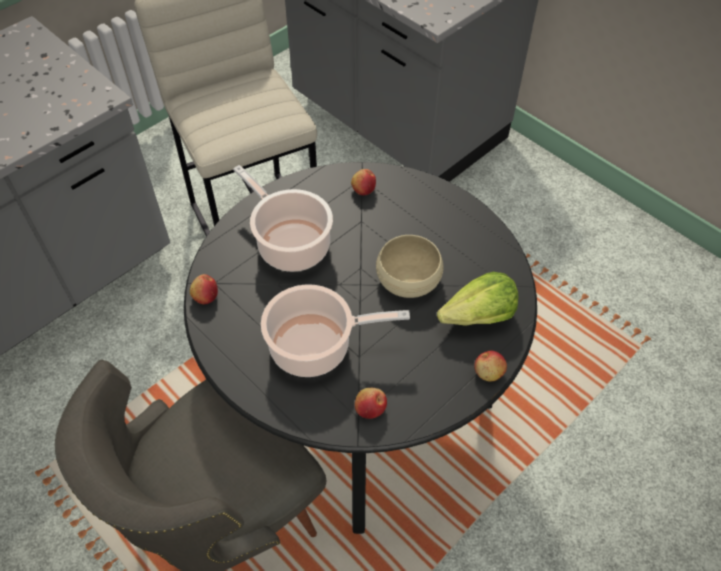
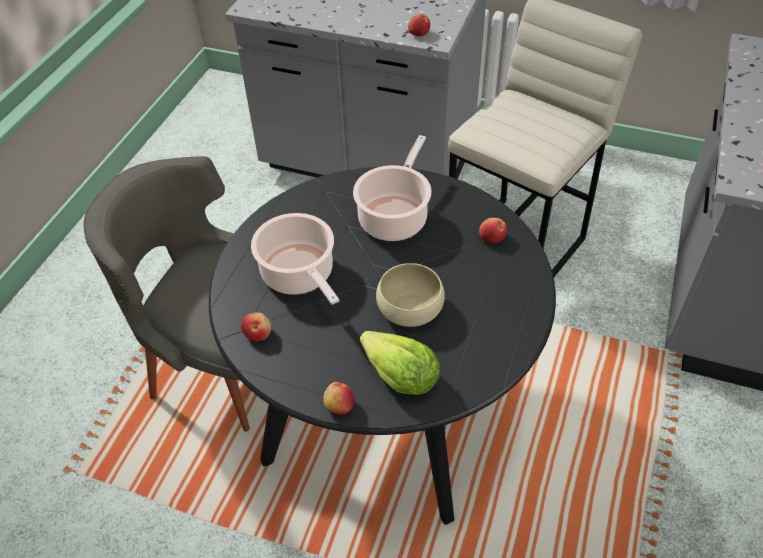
camera: 65 degrees right, 5 degrees down
apple [190,274,218,304] -> apple moved to [408,14,430,36]

